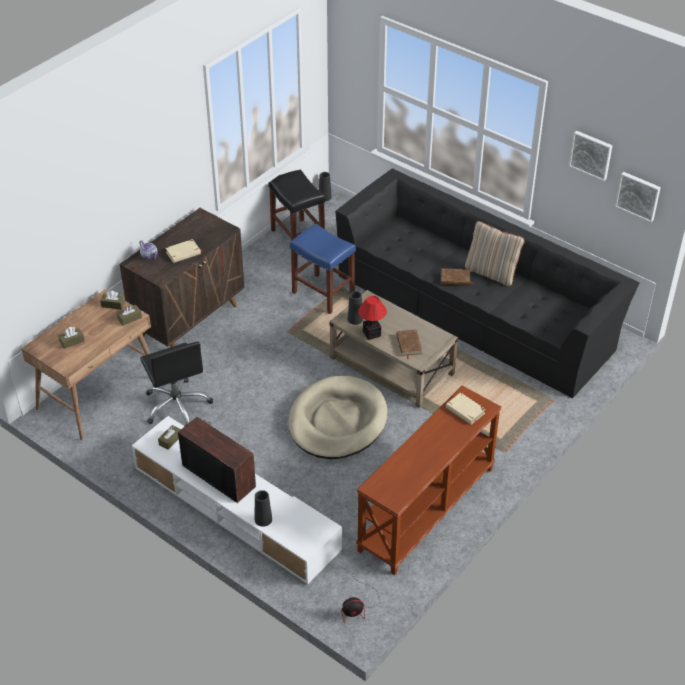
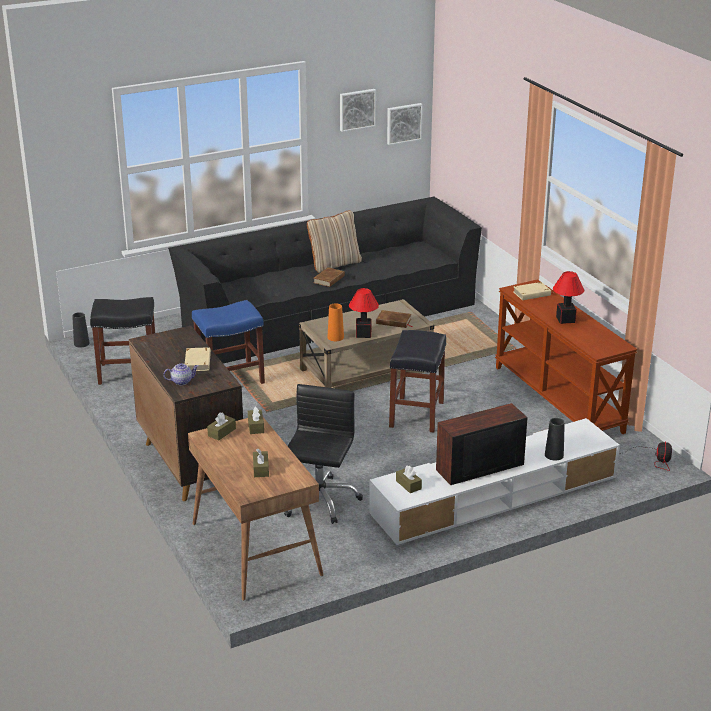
camera: 65 degrees left, 15 degrees down
black office chair [140,341,213,425] -> black office chair turned 75 degrees counterclockwise [284,384,363,524]
beige dog bed [289,376,388,459] -> black stool [389,330,447,433]
black vase [348,291,363,325] -> orange vase [328,303,344,341]
none -> table lamp [553,271,584,324]

